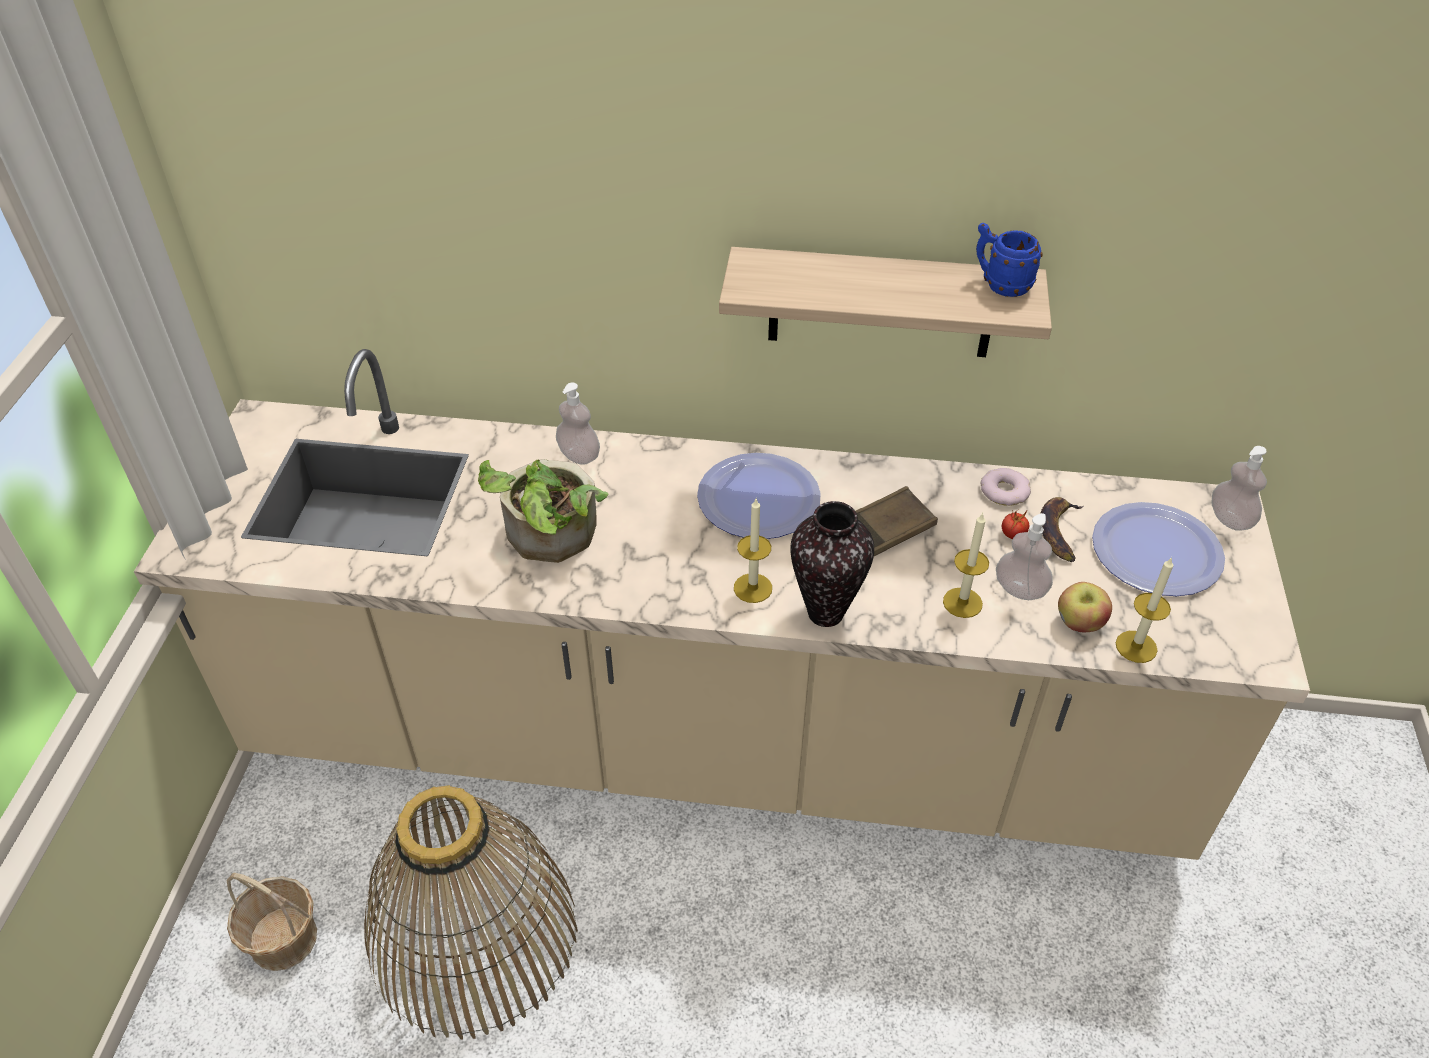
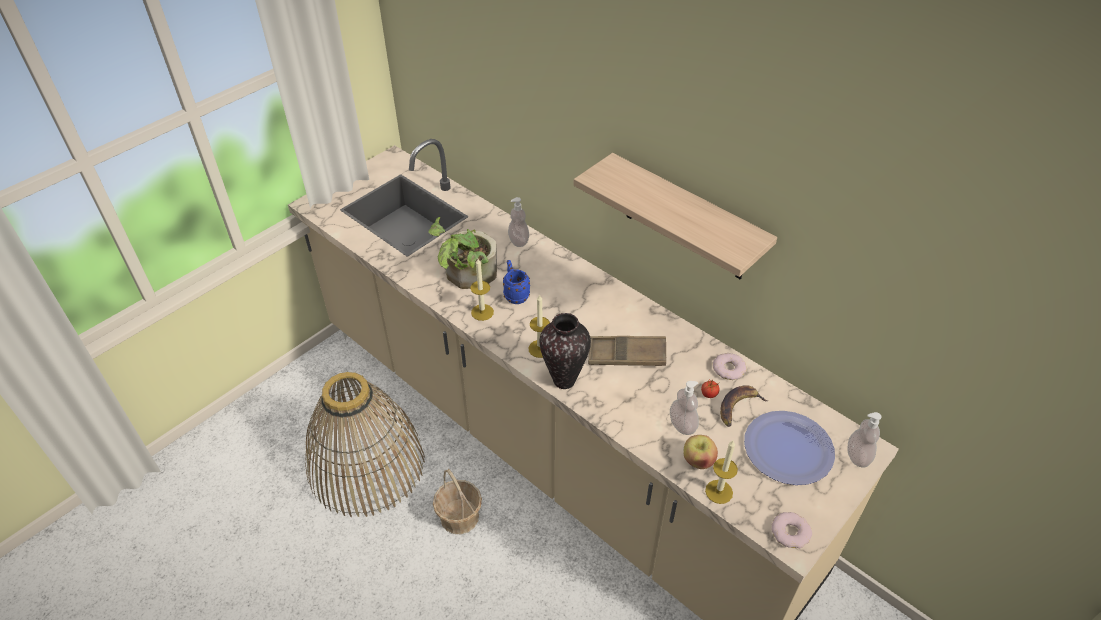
camera: 35 degrees right, 0 degrees up
basket [227,873,317,971] -> basket moved to [433,469,482,534]
plate [697,453,821,539] -> none
candle [943,513,989,618] -> candle moved to [470,259,494,321]
blue mug [976,223,1043,297] -> blue mug moved to [503,260,530,304]
none -> donut [771,512,812,548]

